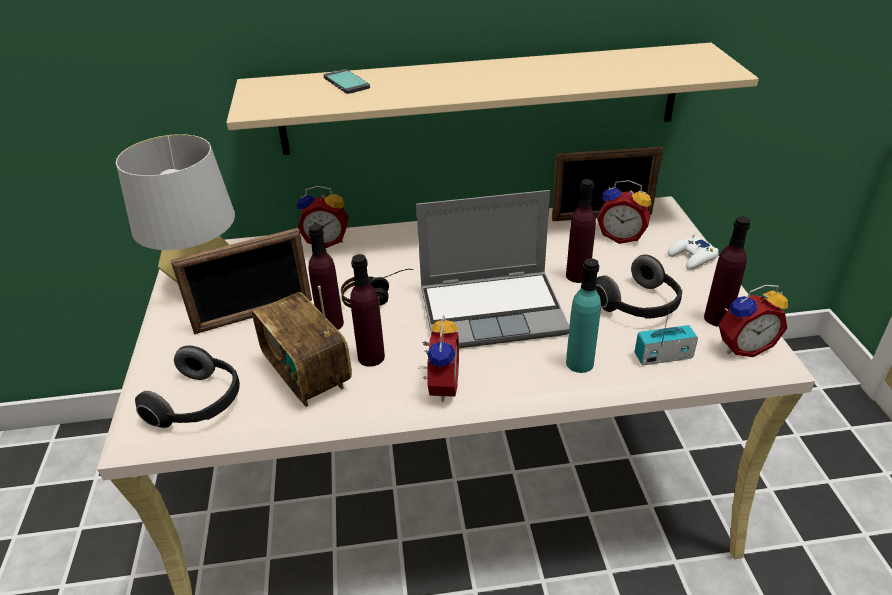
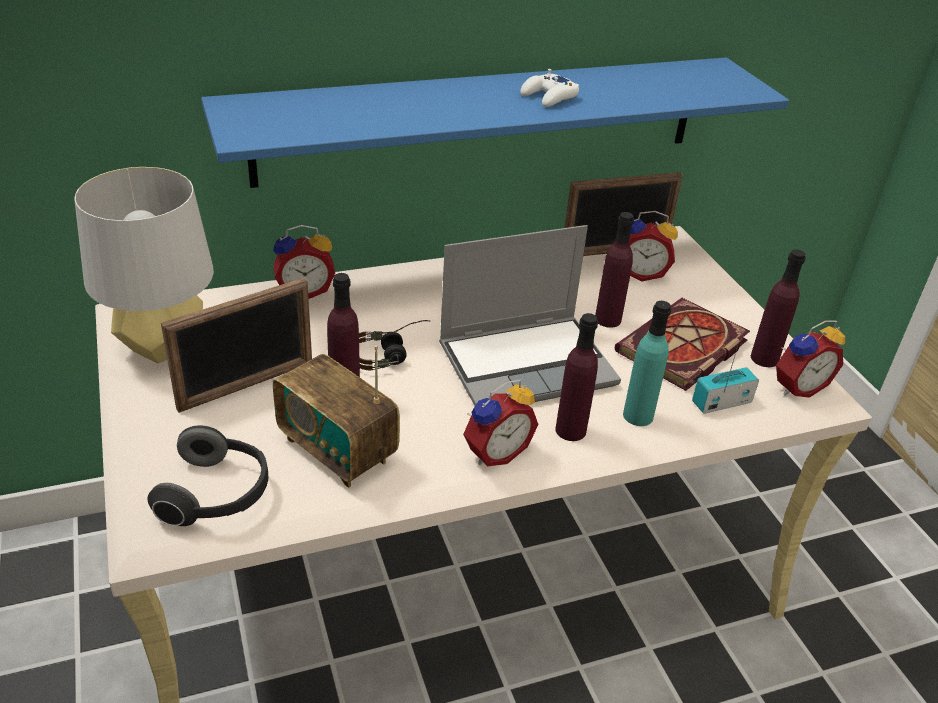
camera: 15 degrees left, 0 degrees up
beige shelf [226,43,759,155] -> blue shelf [201,58,789,188]
phone [323,69,370,94] -> none
purple bottle [350,254,385,367] -> purple bottle moved to [555,313,598,441]
alarm clock [419,315,459,402] -> alarm clock turned 60 degrees clockwise [463,380,539,466]
headphones [596,255,682,319] -> book [615,298,750,391]
white game controller [668,234,719,270] -> white game controller moved to [520,69,579,107]

